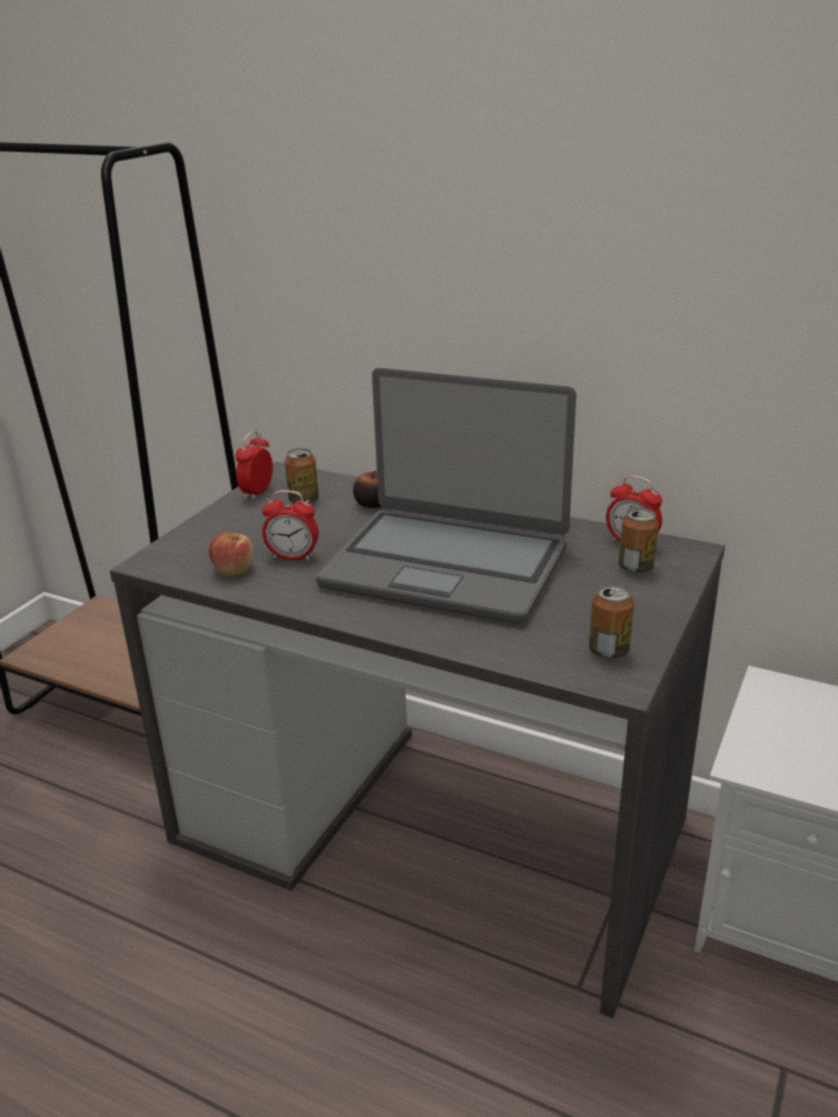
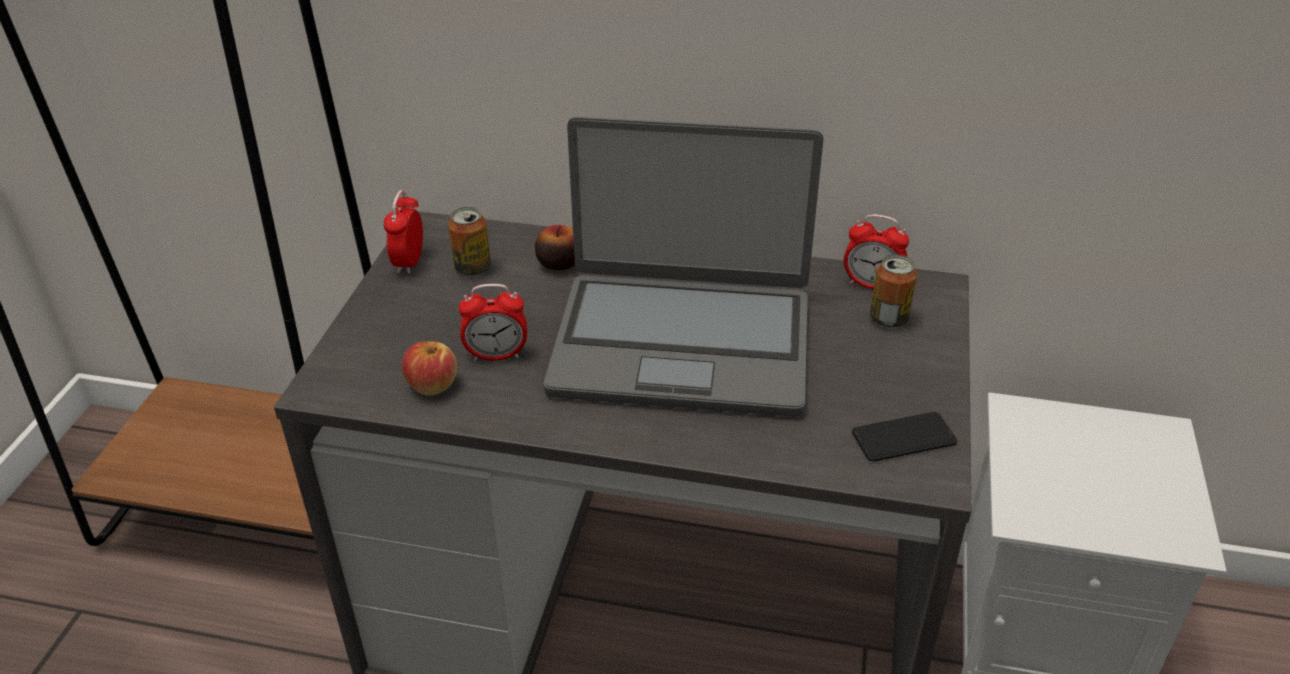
camera: 15 degrees left, 10 degrees up
can [589,583,634,659] -> phone [852,412,957,461]

